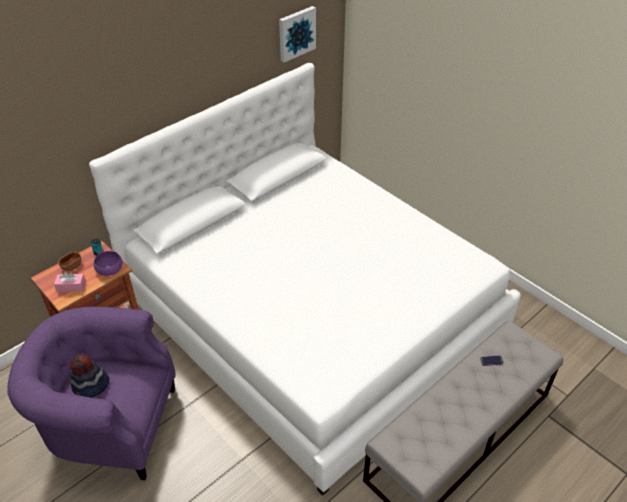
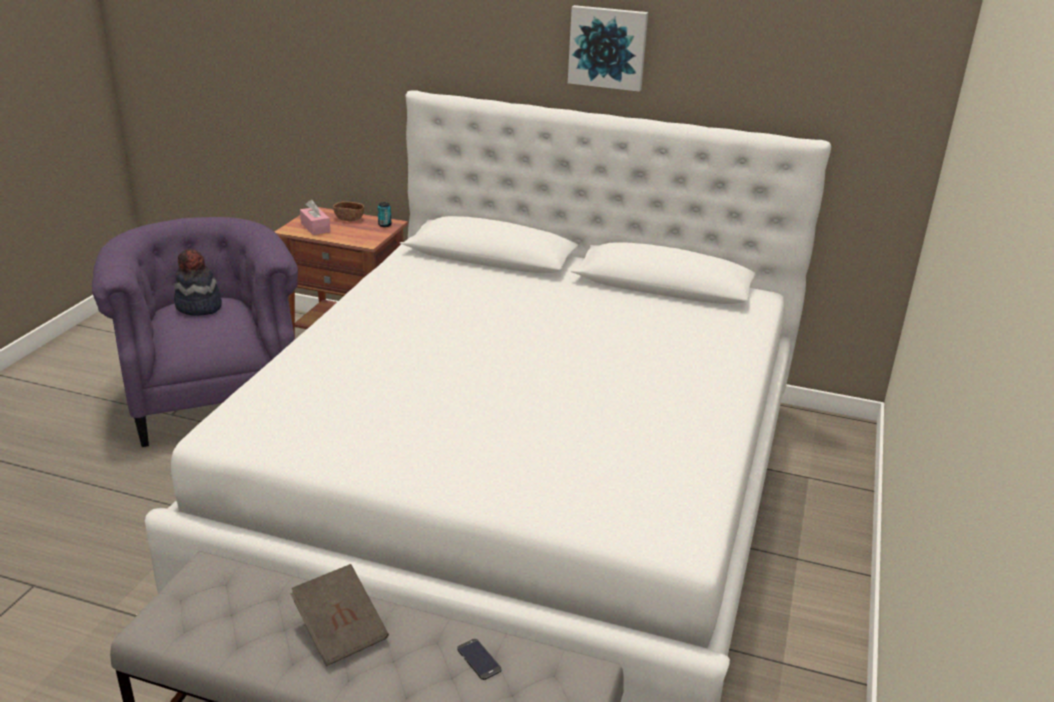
camera: 60 degrees right, 15 degrees down
purple bowl [94,251,122,276] -> none
picture [279,6,316,62] -> picture moved to [568,5,648,91]
none -> brown book [291,564,389,666]

